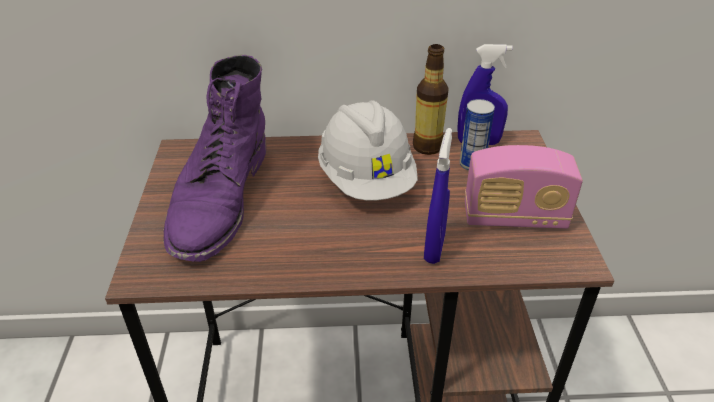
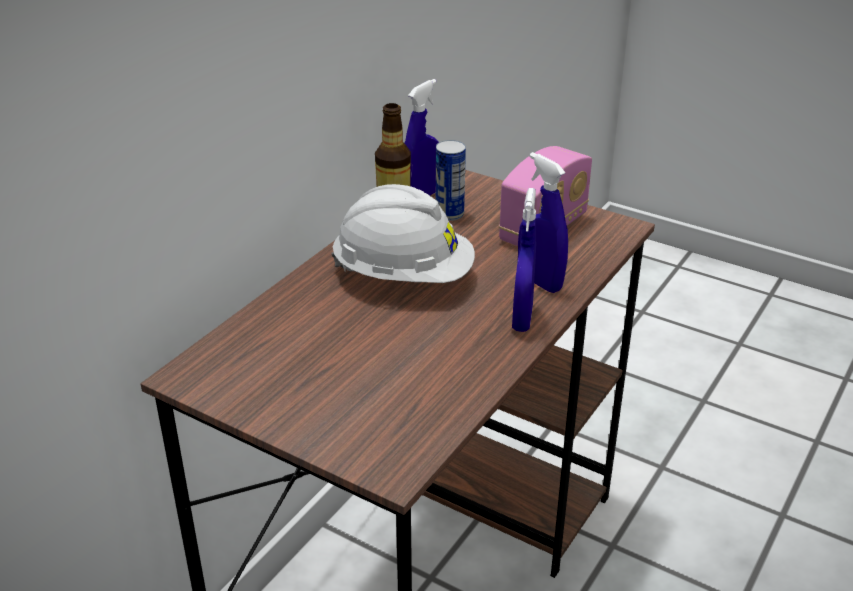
camera: 55 degrees left, 5 degrees down
purple boot [163,54,266,262] -> none
none -> blue spray bottle [512,188,536,332]

